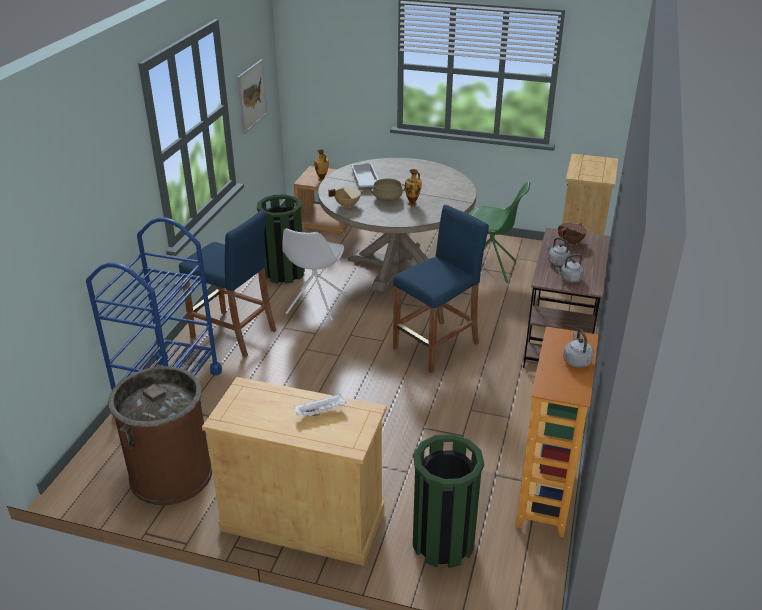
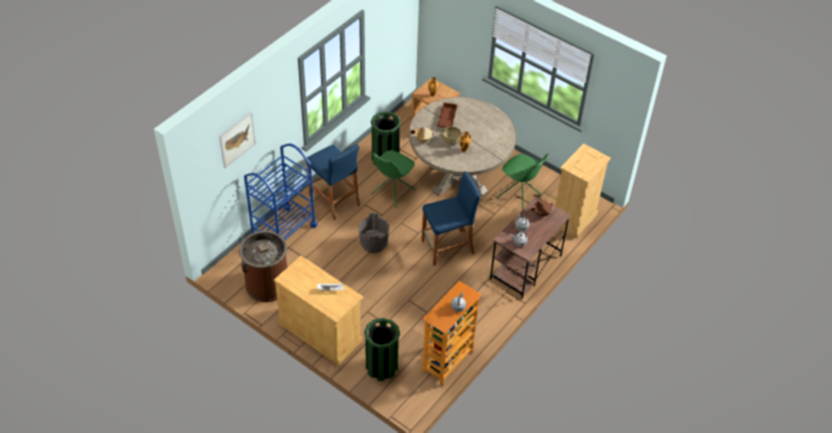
camera: 20 degrees right, 15 degrees up
picture [237,59,267,134] -> picture moved to [219,112,256,168]
white chair [282,229,346,321] -> green chair [371,150,415,208]
white tray [351,163,379,188] -> brown tray [437,102,458,128]
none -> grey bucket [359,212,389,253]

